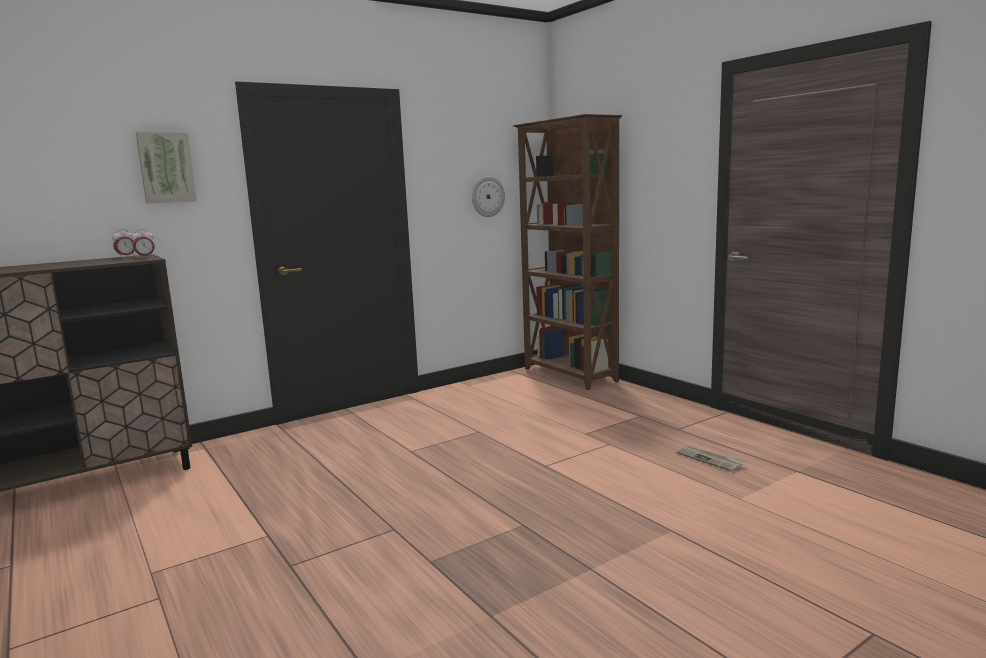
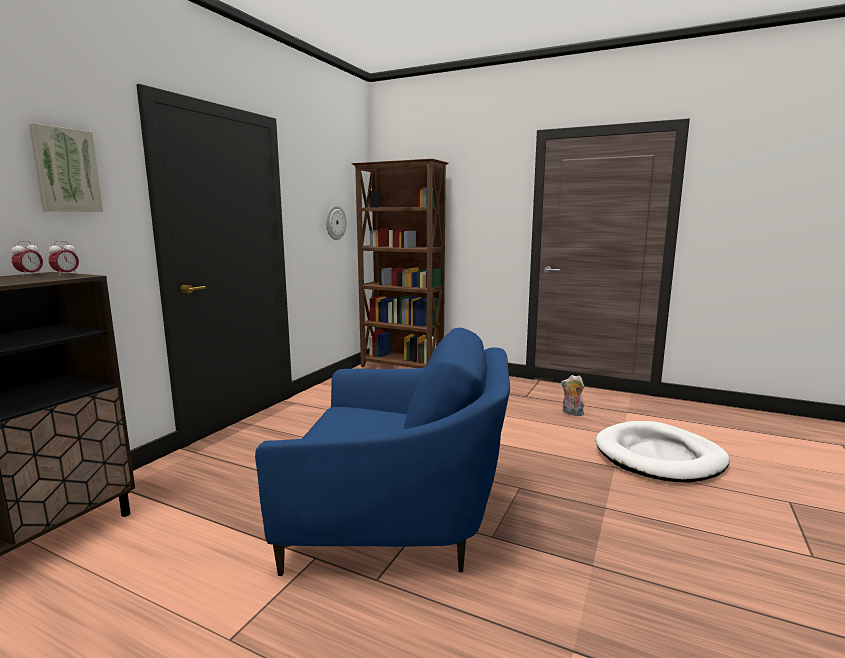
camera: 30 degrees left, 0 degrees up
newspaper [676,445,745,472] -> plush toy [561,375,584,416]
none -> blue armchair [255,328,510,576]
none -> white dog bed [595,421,730,482]

